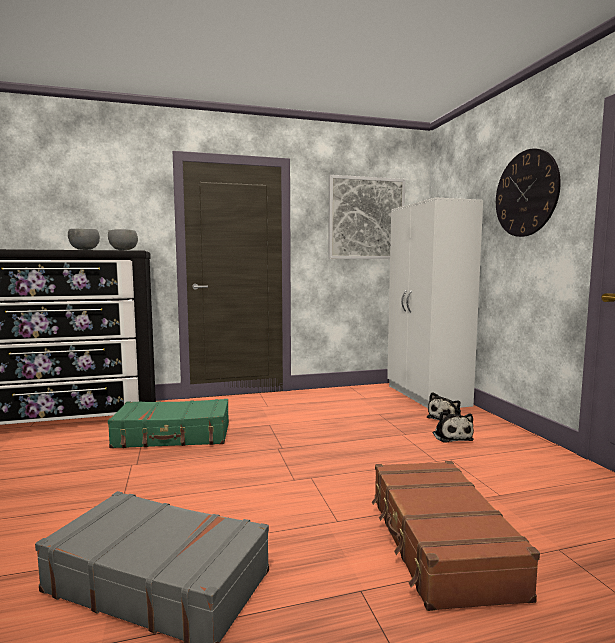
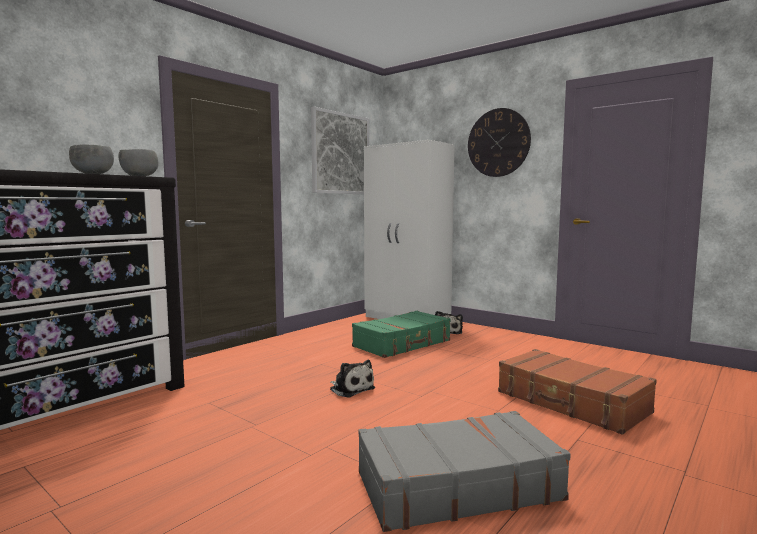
camera: 35 degrees left, 0 degrees up
green suitcase [108,399,229,448] -> green suitcase moved to [352,311,451,358]
plush toy [433,412,474,443] -> plush toy moved to [330,360,375,398]

